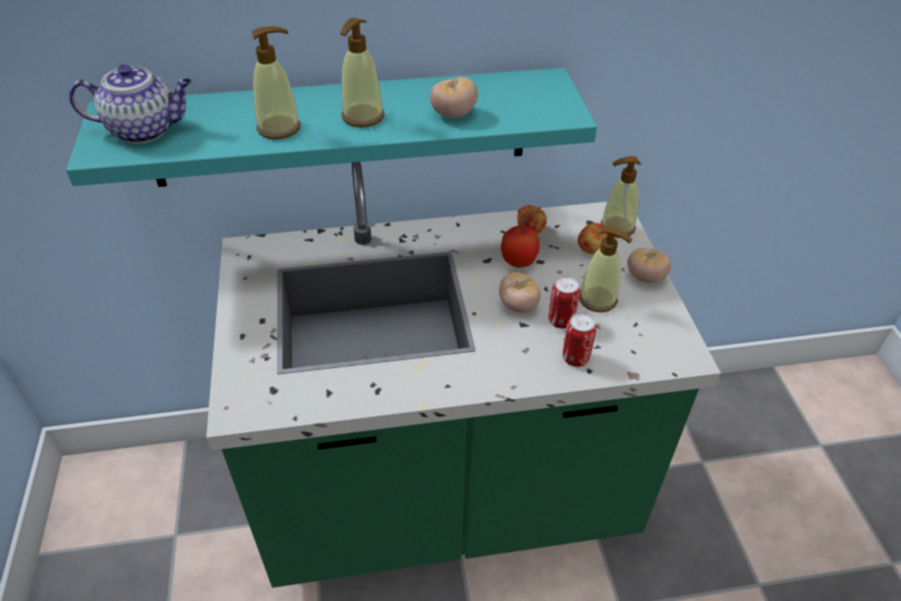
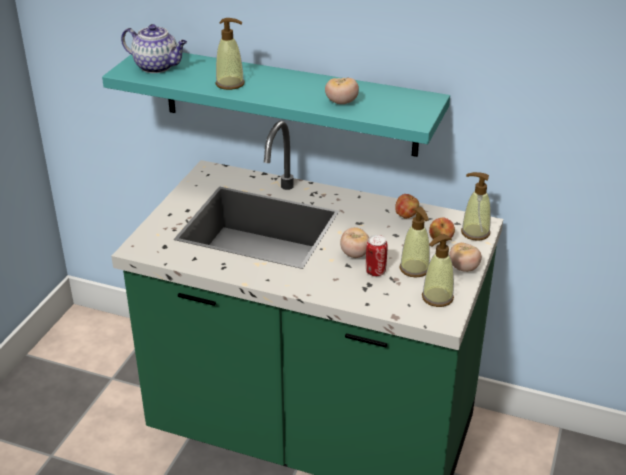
camera: 30 degrees right, 10 degrees down
soap dispenser [340,18,384,127] -> soap dispenser moved to [422,234,454,307]
apple [501,226,539,268] -> none
can [563,313,596,367] -> none

